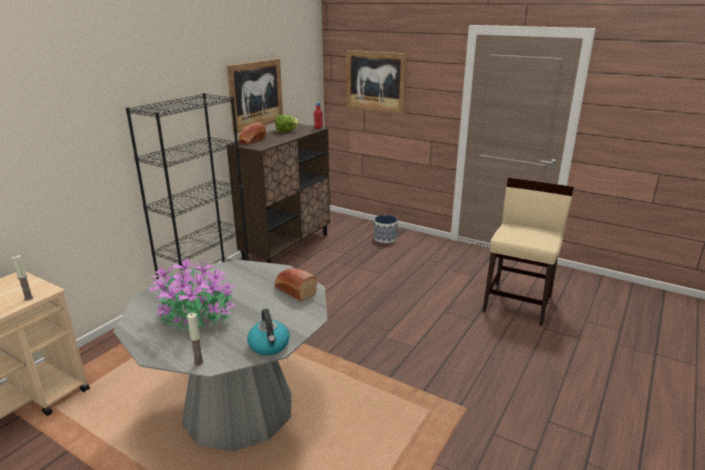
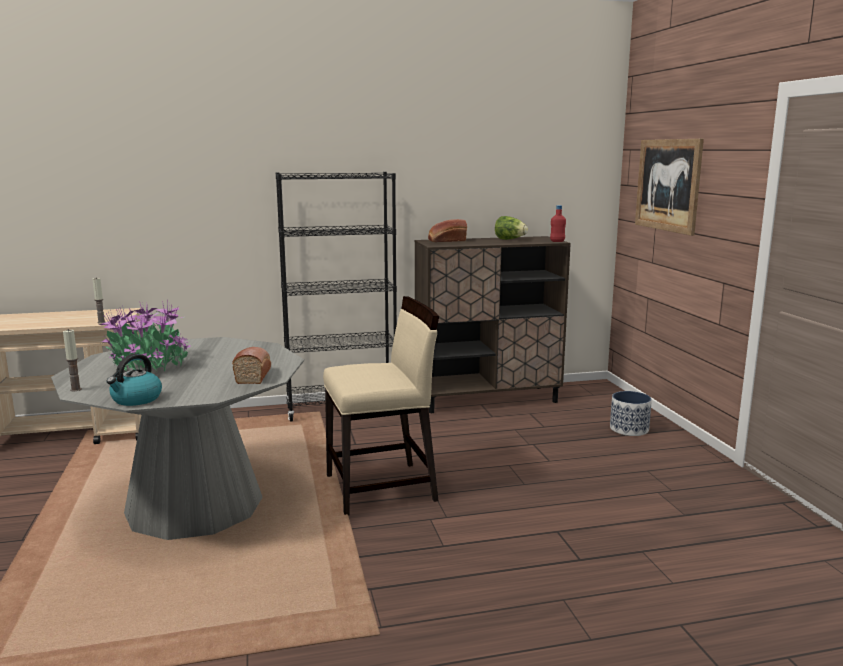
camera: 45 degrees right, 10 degrees down
picture [227,58,283,134] -> none
beige chair [483,178,574,326] -> beige chair moved to [323,296,439,516]

